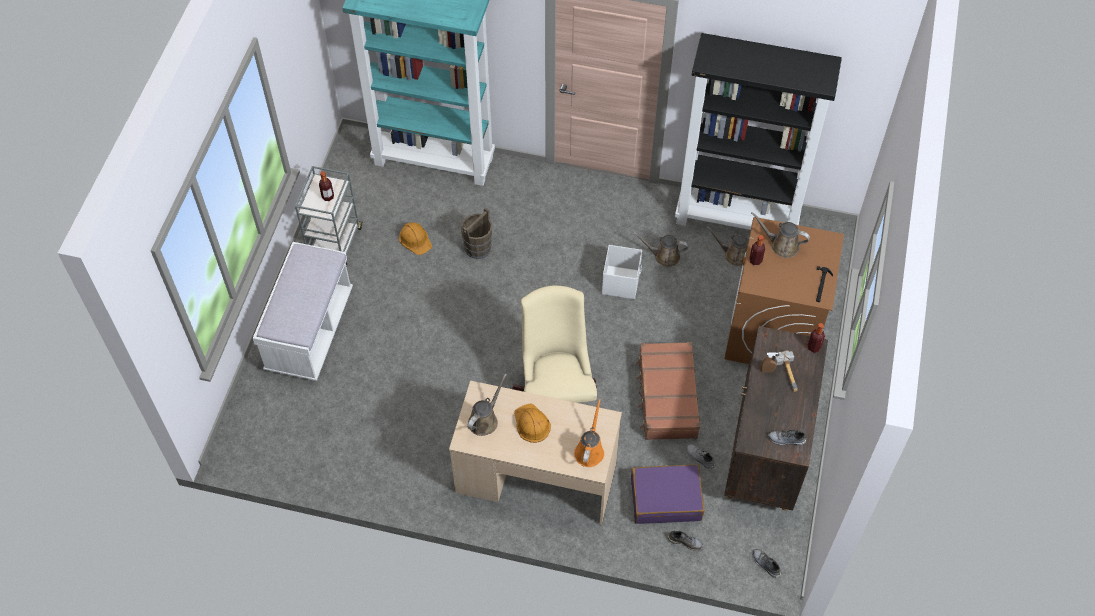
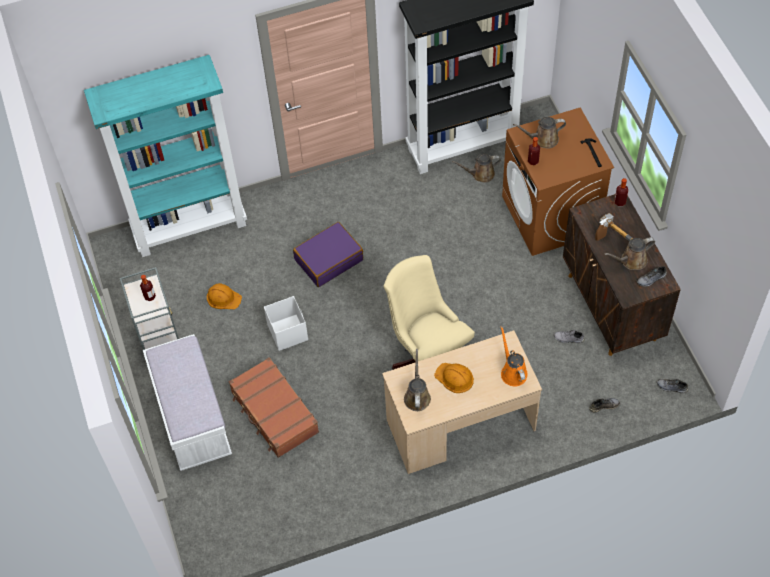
camera: 30 degrees left, 0 degrees up
brown bucket [461,208,492,259] -> none
white storage box [602,245,642,299] -> white storage box moved to [264,296,308,351]
purple suitcase [631,464,704,524] -> purple suitcase moved to [293,222,363,287]
brown watering can [633,233,688,267] -> brown watering can moved to [604,237,655,270]
brown suitcase [636,342,700,440] -> brown suitcase moved to [229,357,319,458]

